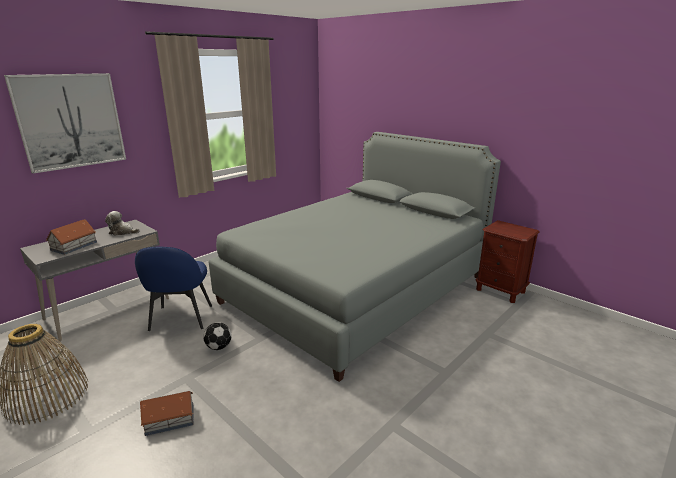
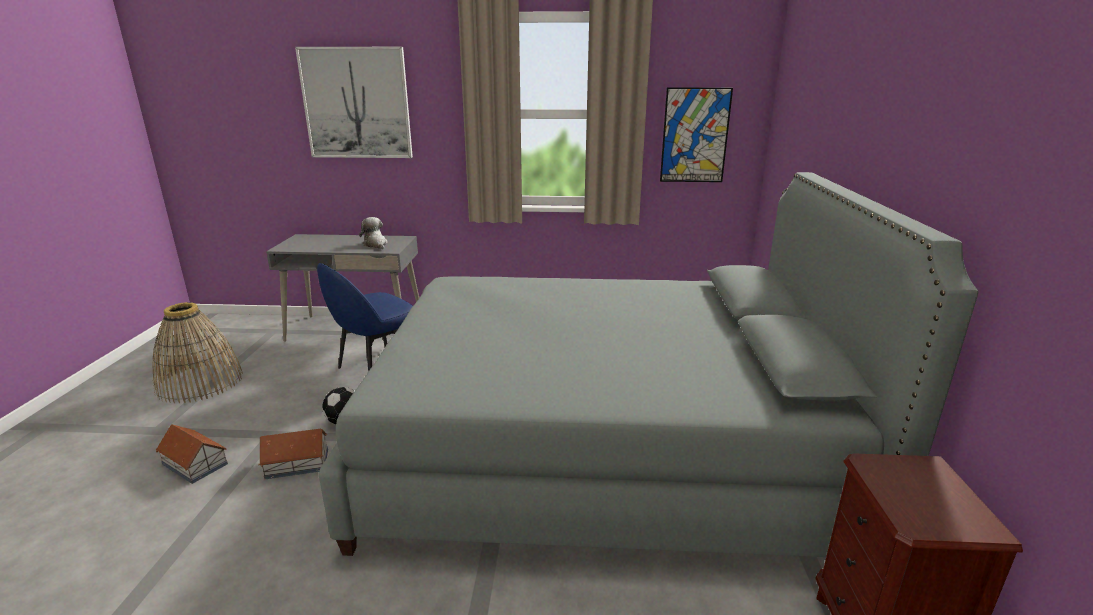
camera: 50 degrees right, 0 degrees up
toy house [46,219,97,255] -> toy house moved to [259,429,328,479]
none -> picture [660,87,733,182]

